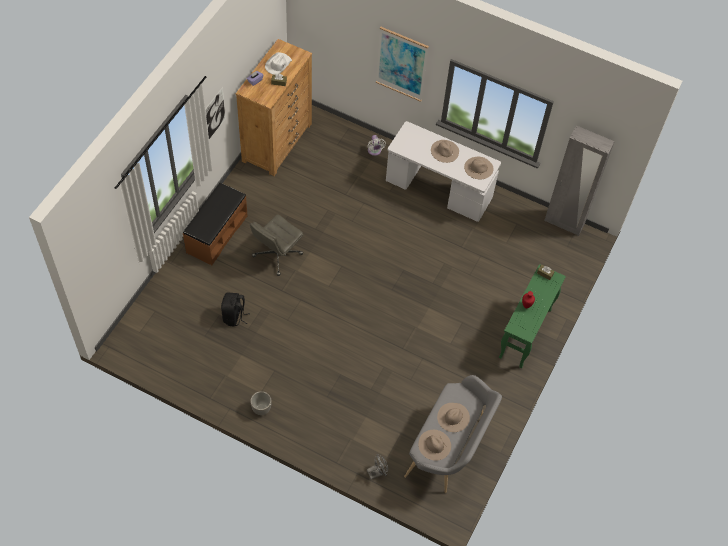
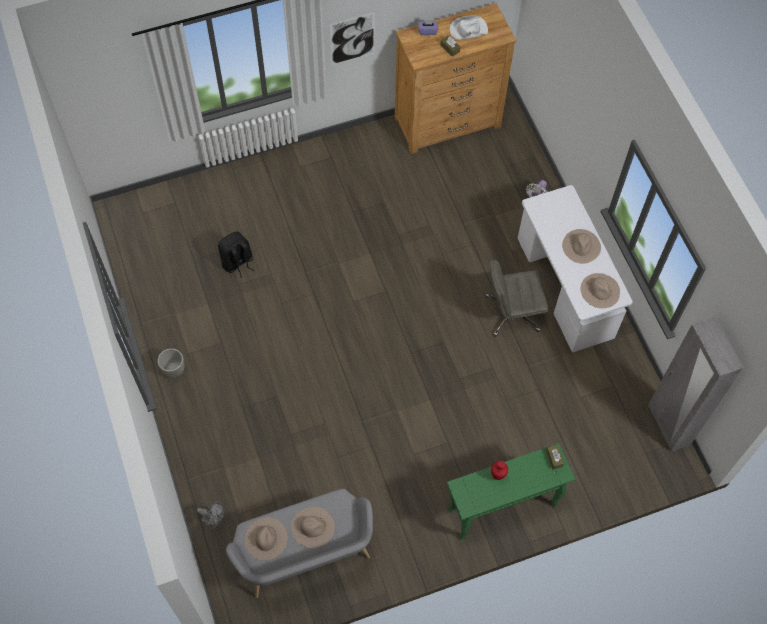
camera: 45 degrees right, 5 degrees up
brown bench [183,183,248,265] -> none
grey office chair [250,214,303,276] -> grey office chair moved to [486,259,548,337]
picture [376,27,429,102] -> none

